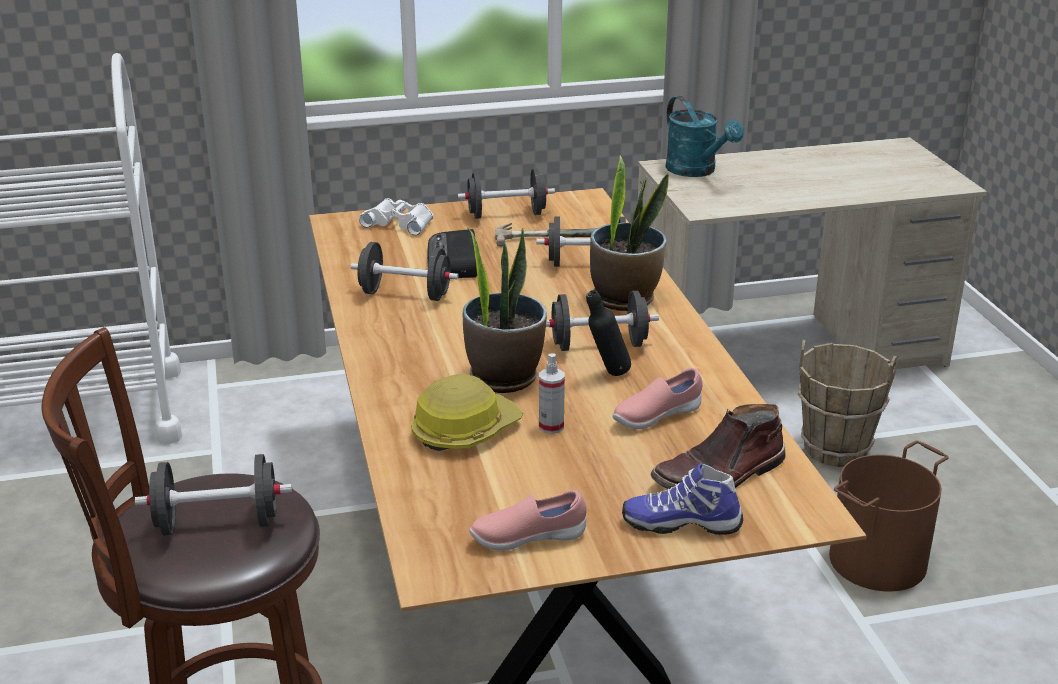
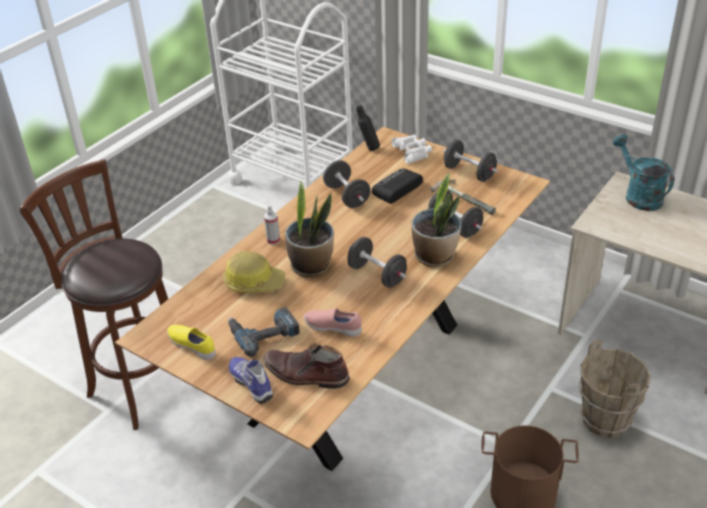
camera: 50 degrees right, 10 degrees up
black dumbbell [135,454,292,536] -> none
pink shoe [469,490,587,551] -> yellow shoe [167,325,216,360]
spray bottle [539,353,565,434] -> spray bottle moved to [264,205,280,245]
black bottle [586,290,631,376] -> black bottle moved to [356,105,380,151]
turquoise watering can [666,96,744,177] -> turquoise watering can turned 135 degrees clockwise [613,134,674,211]
none -> power drill [228,307,300,357]

